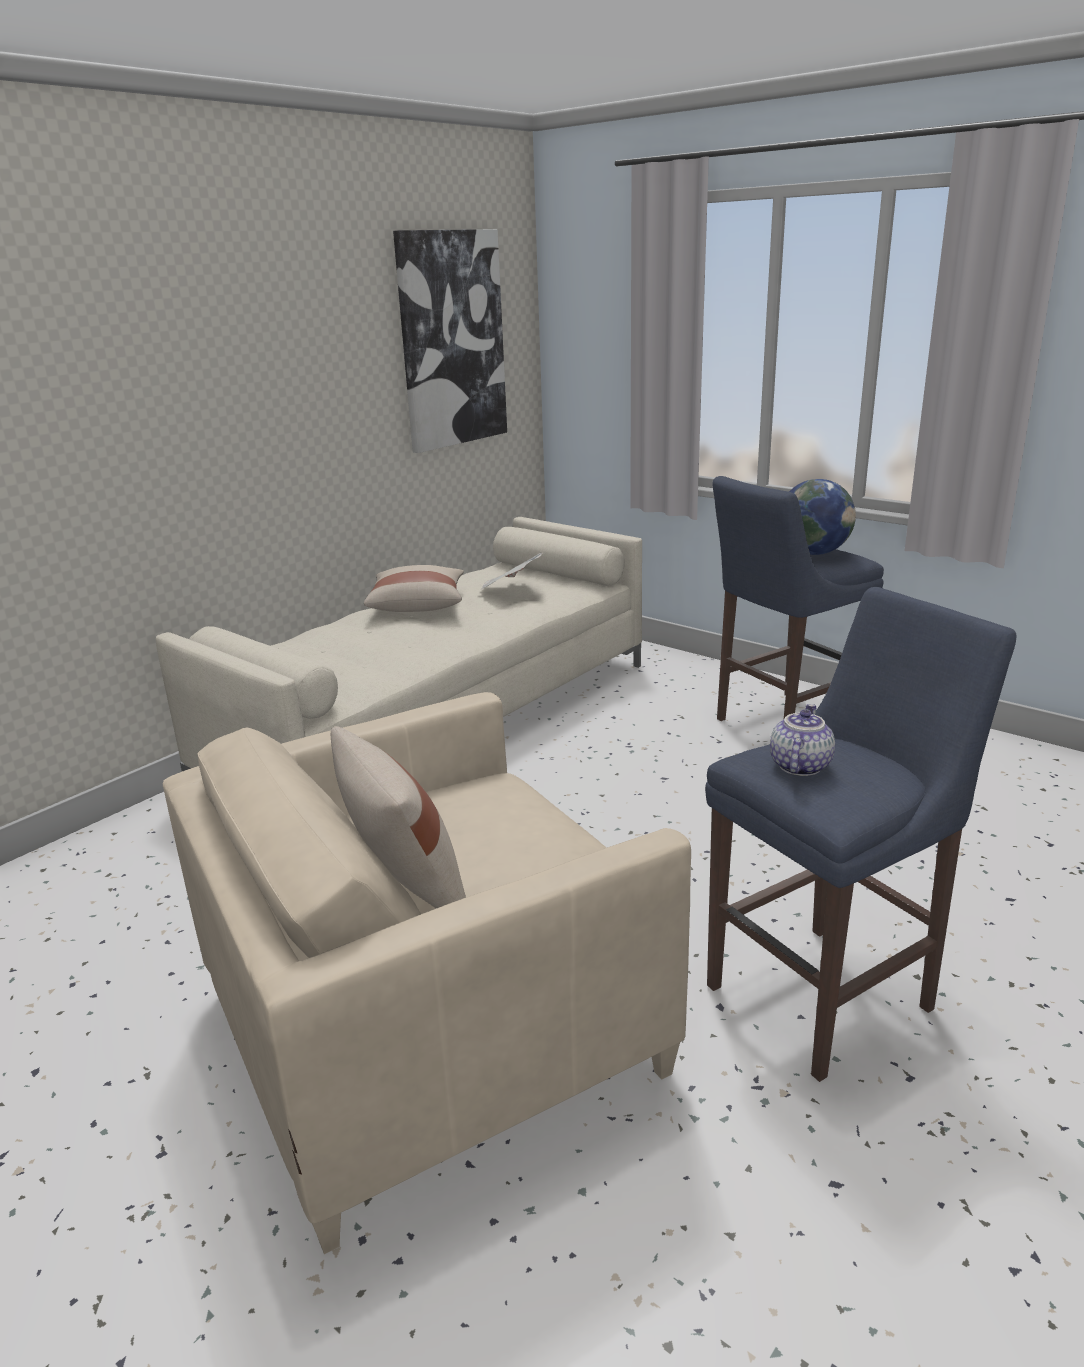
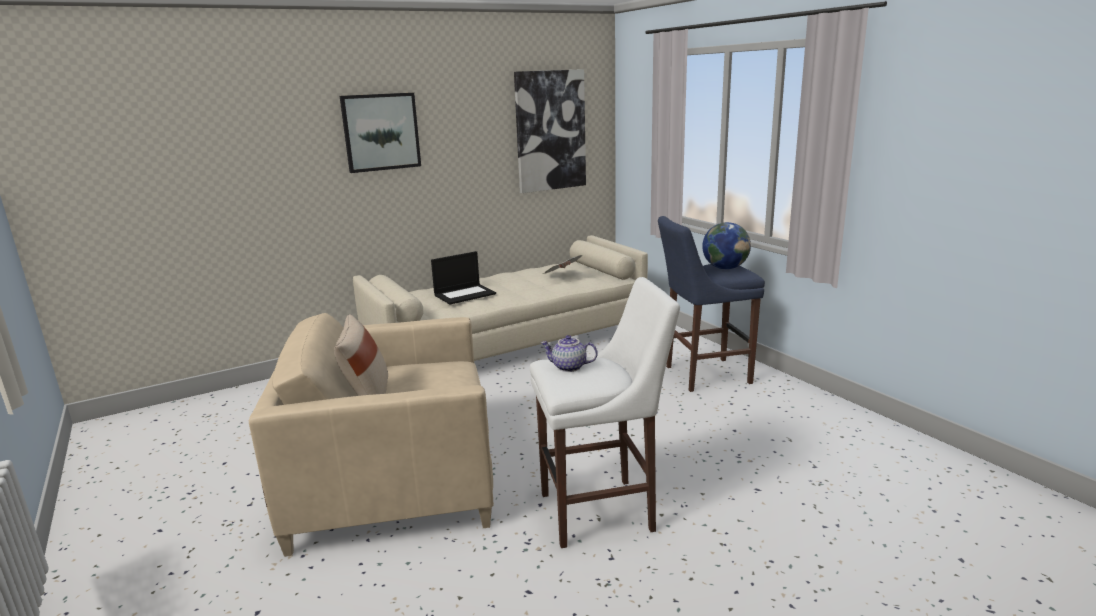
camera: 20 degrees right, 5 degrees down
beige pillow [364,565,464,612] -> none
blue stool [705,587,1017,1082] -> white stool [530,277,680,548]
teapot [770,704,835,776] -> teapot turned 120 degrees counterclockwise [541,335,598,372]
none -> picture [340,93,421,173]
none -> laptop [431,251,496,305]

